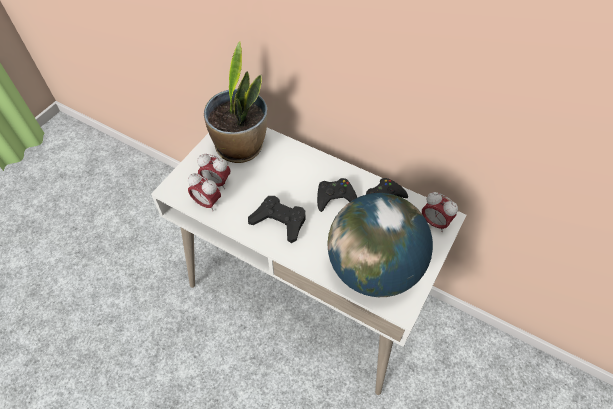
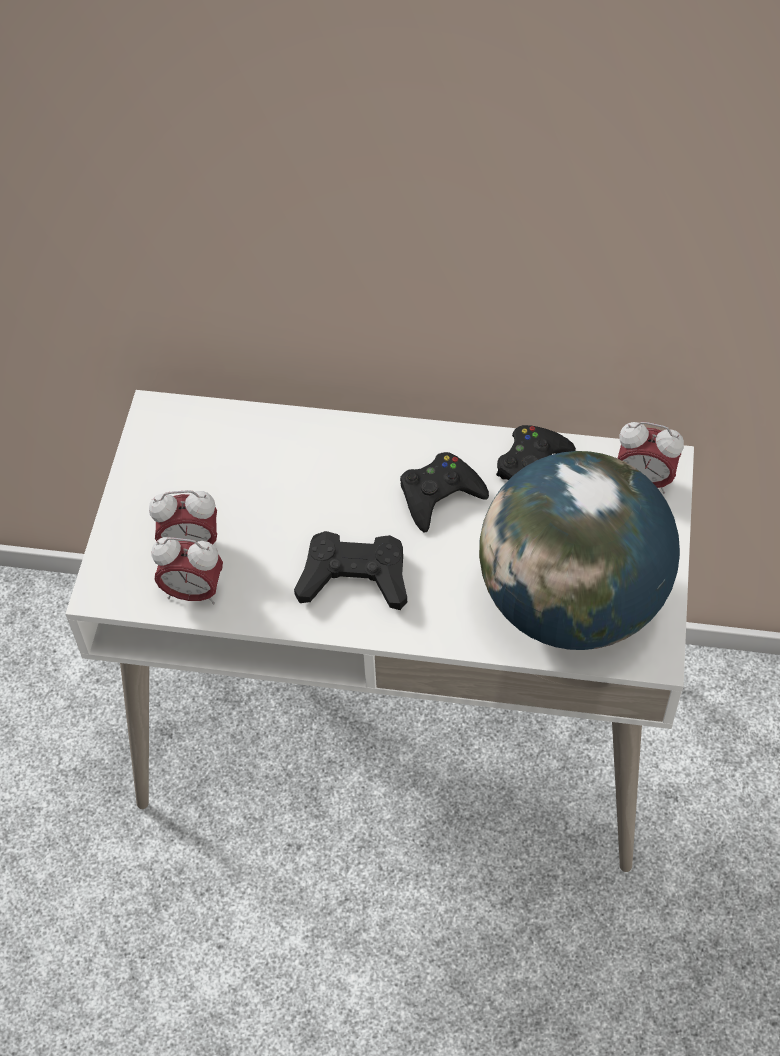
camera: 20 degrees left, 0 degrees up
potted plant [204,41,267,163] -> none

